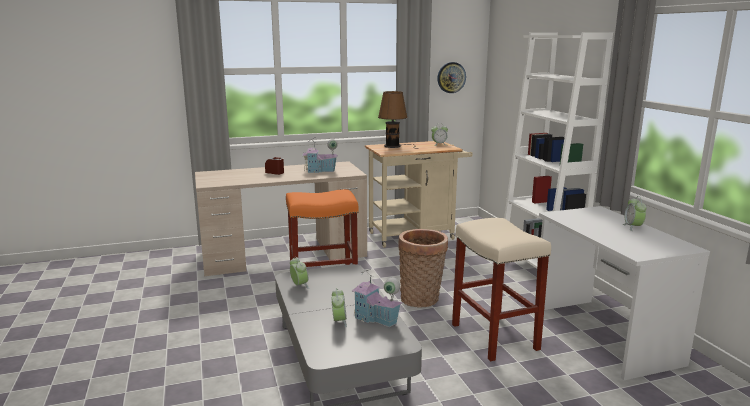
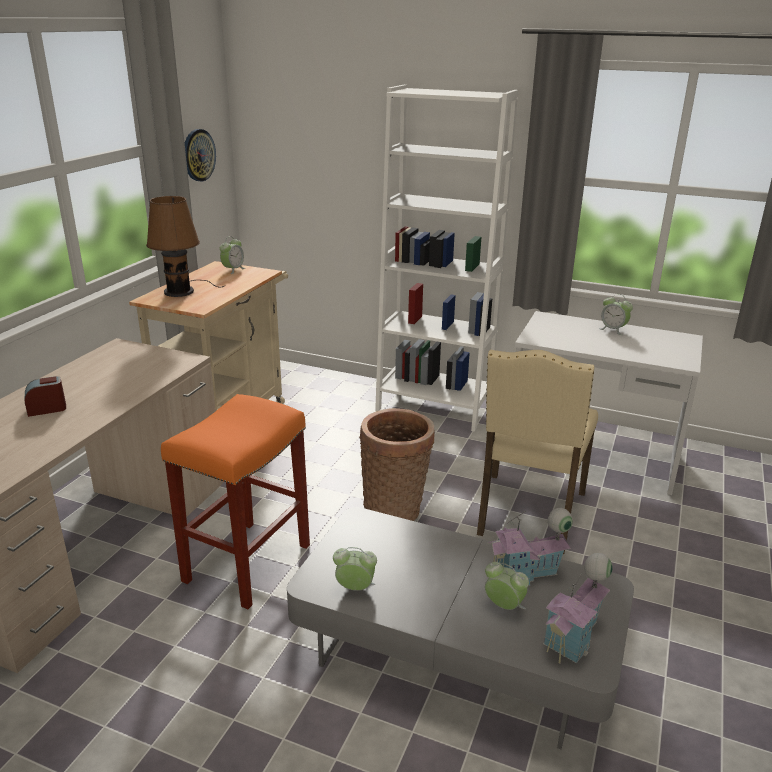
camera: 50 degrees left, 10 degrees up
toy house [302,138,338,173] -> toy house moved to [543,553,613,664]
beige stool [452,218,551,362] -> beige chair [477,350,598,554]

